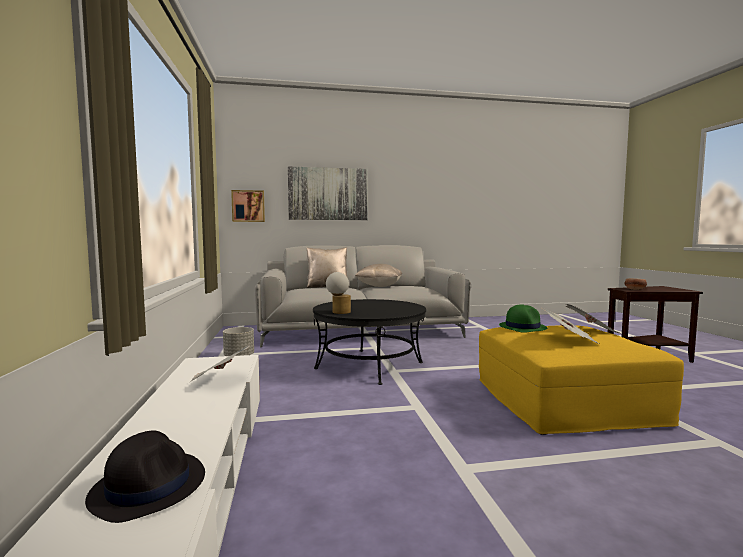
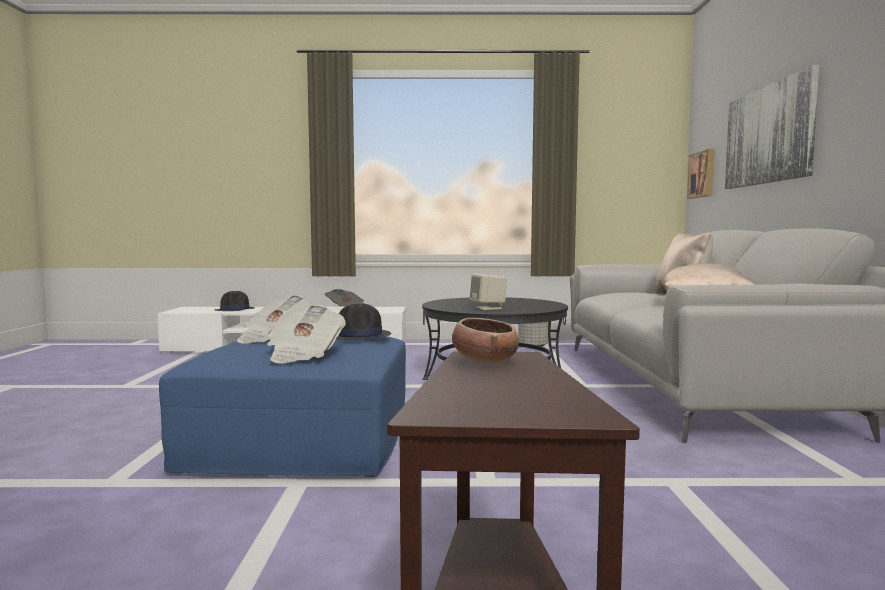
camera: 100 degrees right, 0 degrees up
table lamp [326,272,351,314] -> none
yellow ottoman [479,325,684,435] -> blue ottoman [159,336,406,477]
green hat [499,304,547,333] -> black hat [336,304,391,340]
none -> beige speaker [470,274,507,310]

